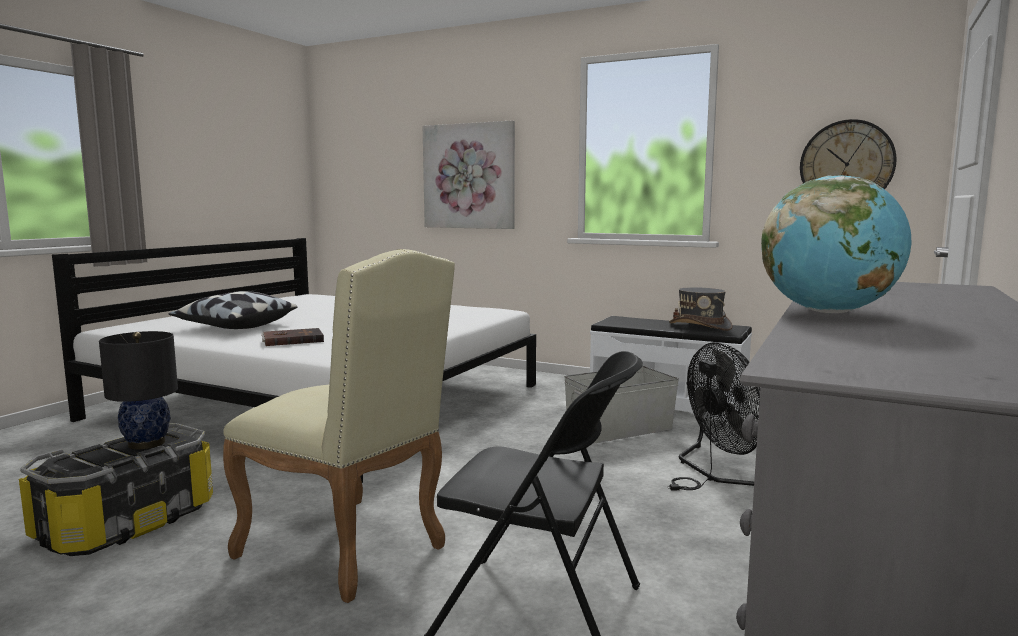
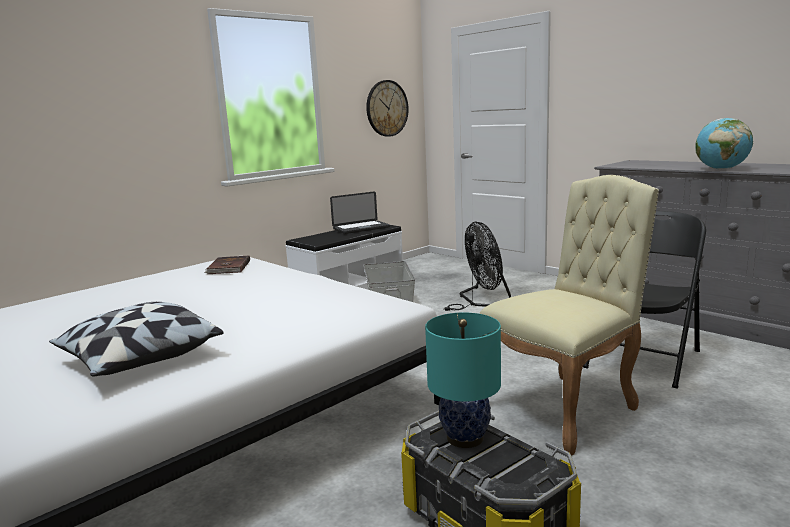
camera: 70 degrees left, 5 degrees up
black table lamp [99,331,178,450] -> turquoise table lamp [425,313,501,448]
brown book [261,328,324,346] -> brown book moved to [204,256,250,274]
picture [423,121,515,229] -> none
black fan [668,342,760,491] -> black fan turned 75 degrees clockwise [443,222,511,311]
grey hat [669,287,733,331] -> laptop [330,191,390,234]

